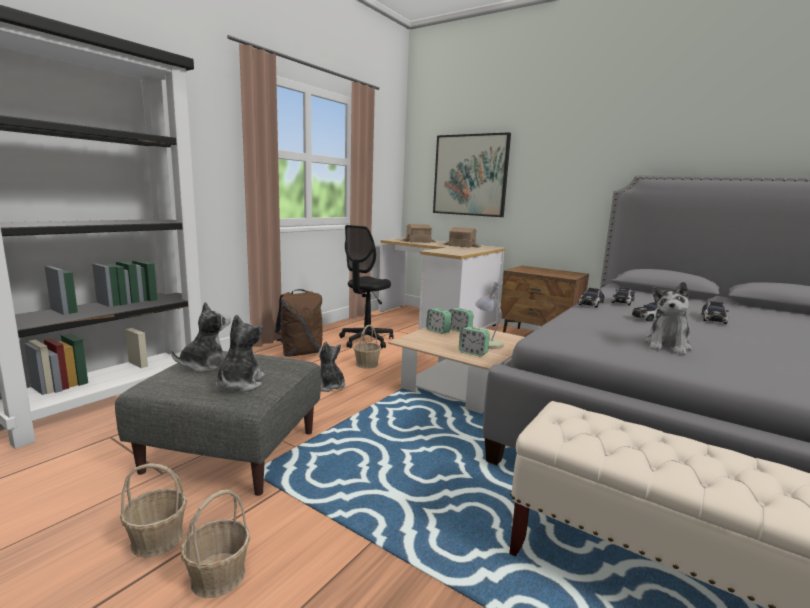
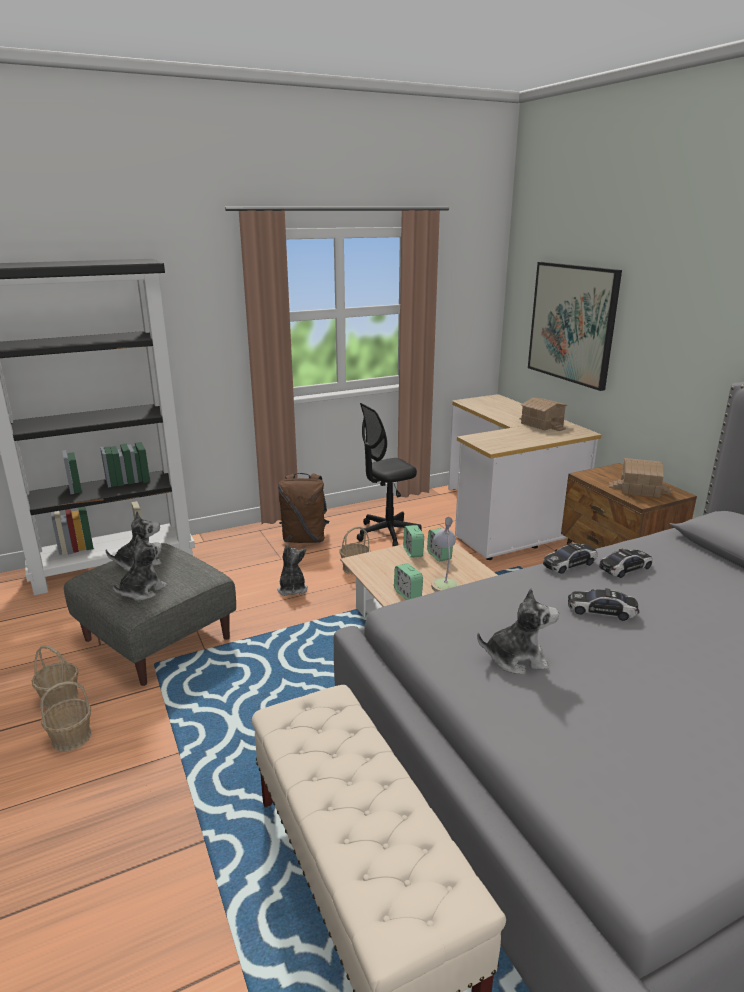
camera: 30 degrees right, 10 degrees up
toy house [401,224,436,243] -> toy house moved to [609,458,672,497]
plush toy [644,282,692,355] -> plush toy turned 150 degrees counterclockwise [477,588,559,675]
toy car [702,301,729,324] -> none

